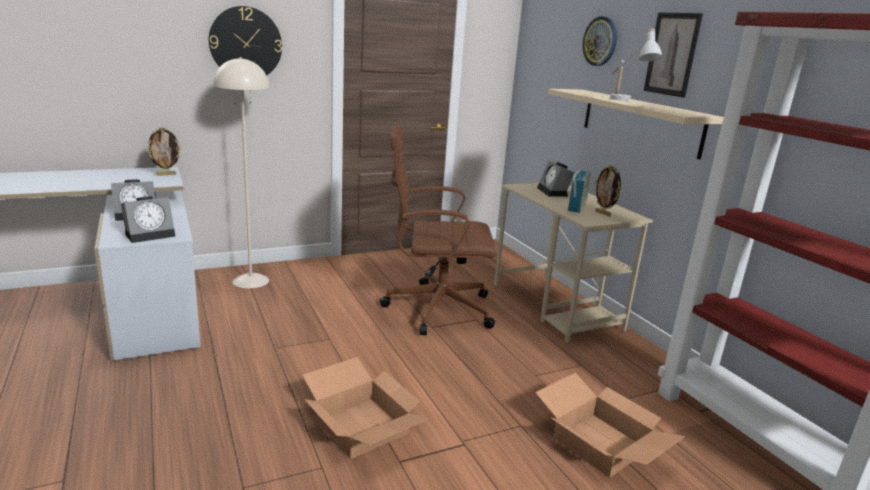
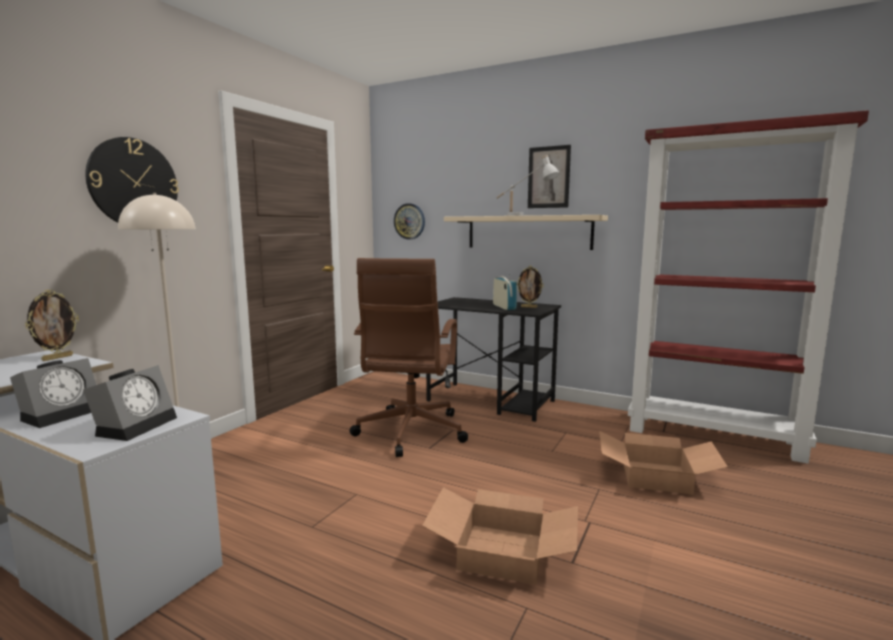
camera: 35 degrees left, 10 degrees down
brown office chair [379,124,496,335] -> brown office chair turned 45 degrees counterclockwise [349,258,468,457]
beige desk [494,183,653,343] -> black desk [426,297,561,422]
alarm clock [537,160,575,197] -> none
wall clock [583,16,617,66] -> wall clock moved to [394,203,425,239]

